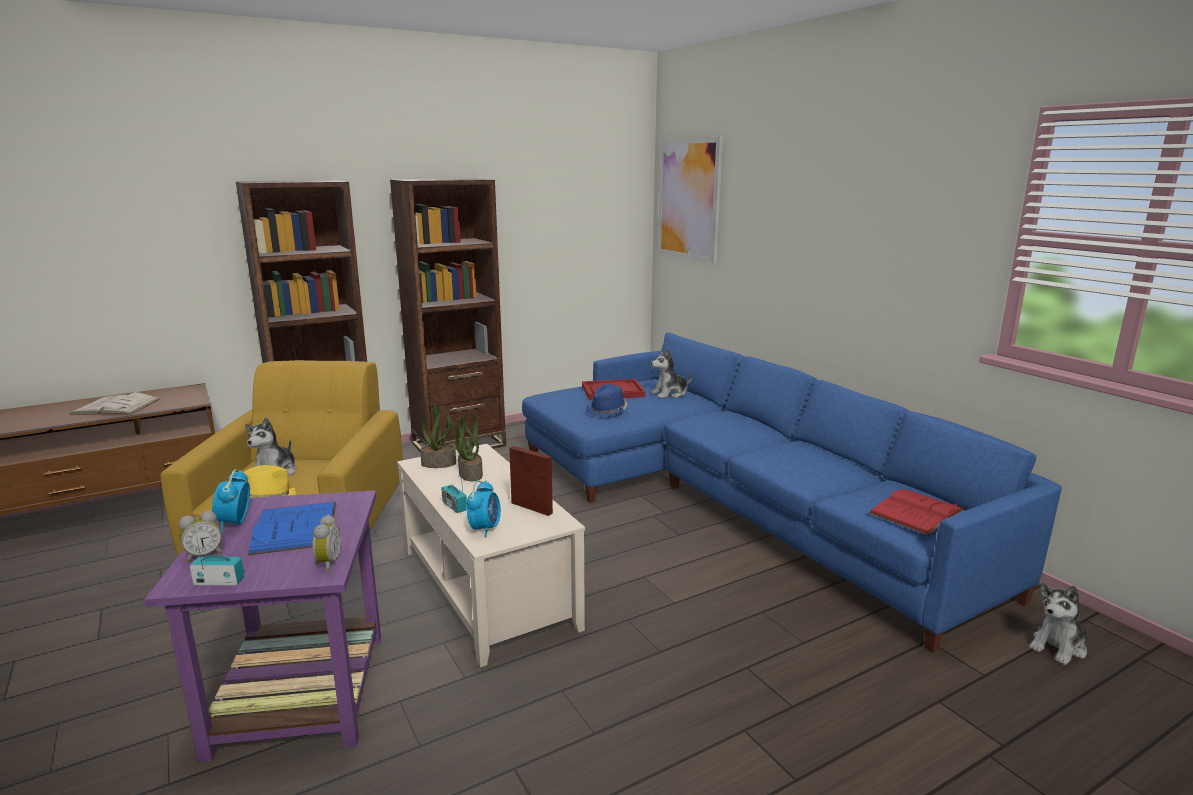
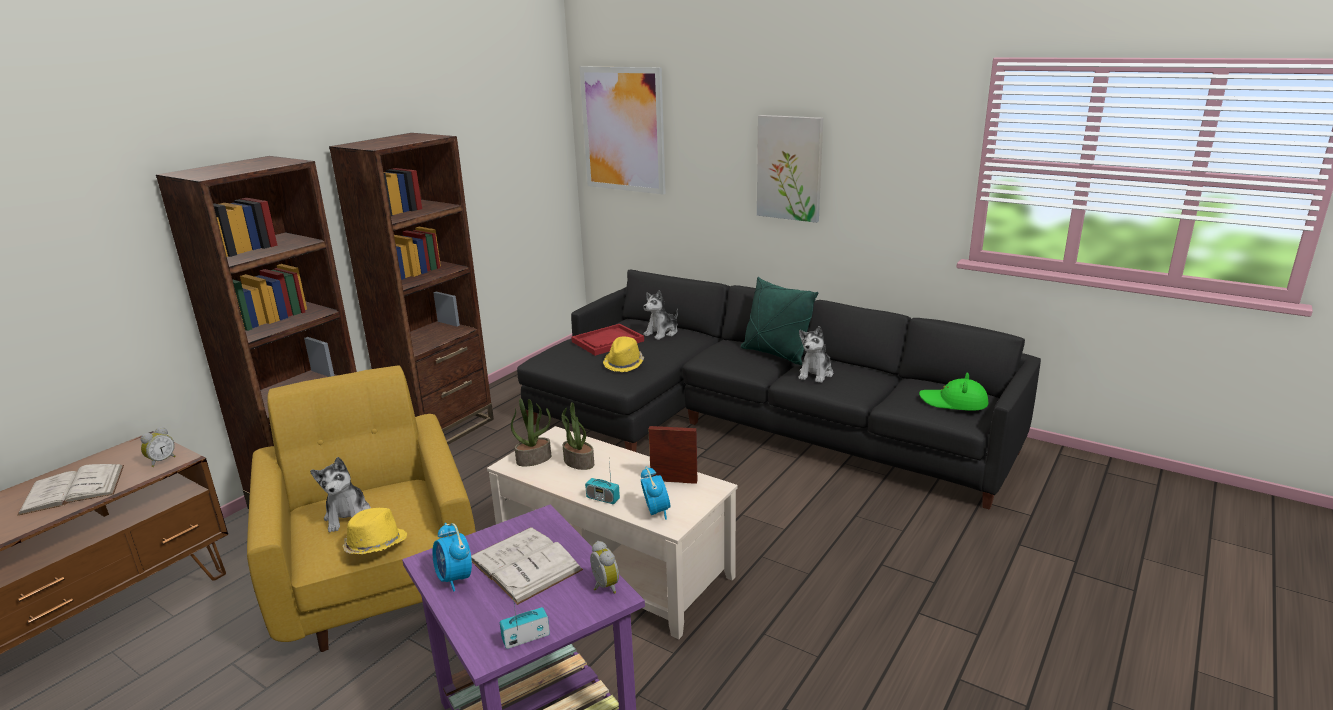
camera: 25 degrees left, 5 degrees up
alarm clock [179,511,222,562] -> alarm clock moved to [141,427,176,467]
blue book [248,502,336,555] -> white book [471,527,583,605]
blue sofa [522,332,1062,653] -> black sofa [517,270,1041,510]
blue hat [586,384,627,417] -> yellow hat [603,336,644,372]
red book [869,489,964,535] -> green hat [919,372,988,411]
plush toy [1029,582,1087,665] -> plush toy moved to [798,326,833,383]
none -> green pillow [741,277,818,365]
none -> picture [757,115,823,223]

